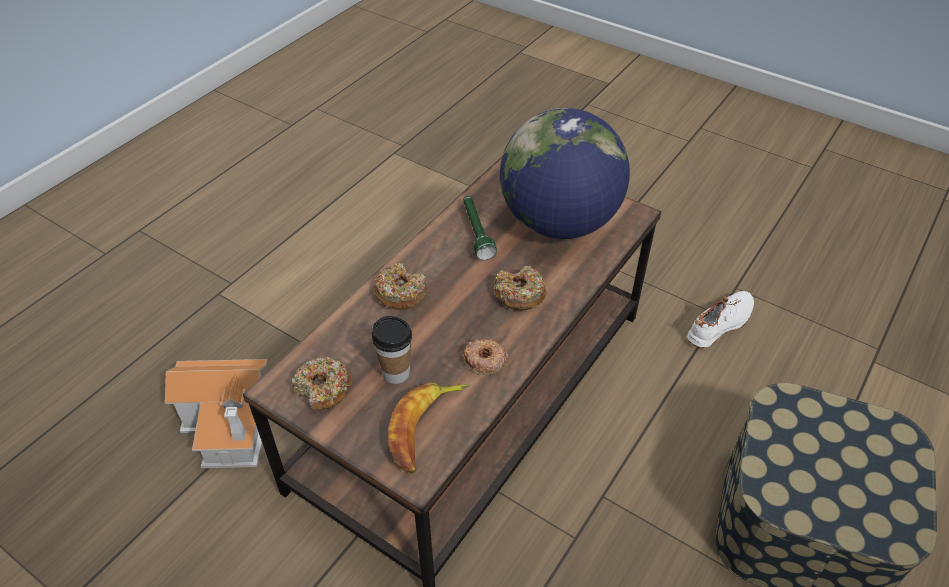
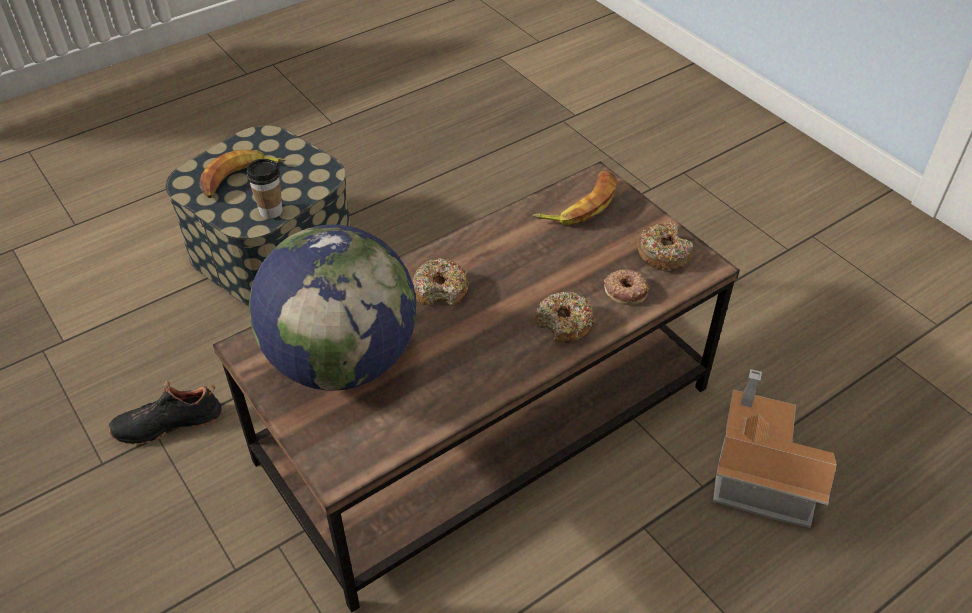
camera: 160 degrees left, 0 degrees up
cup [372,316,412,384] -> cup moved to [246,159,282,219]
green flashlight [463,196,497,260] -> none
donut [463,339,508,375] -> donut moved to [604,269,649,305]
white shoe [687,291,754,348] -> black shoe [108,381,222,444]
none -> banana [199,150,286,198]

